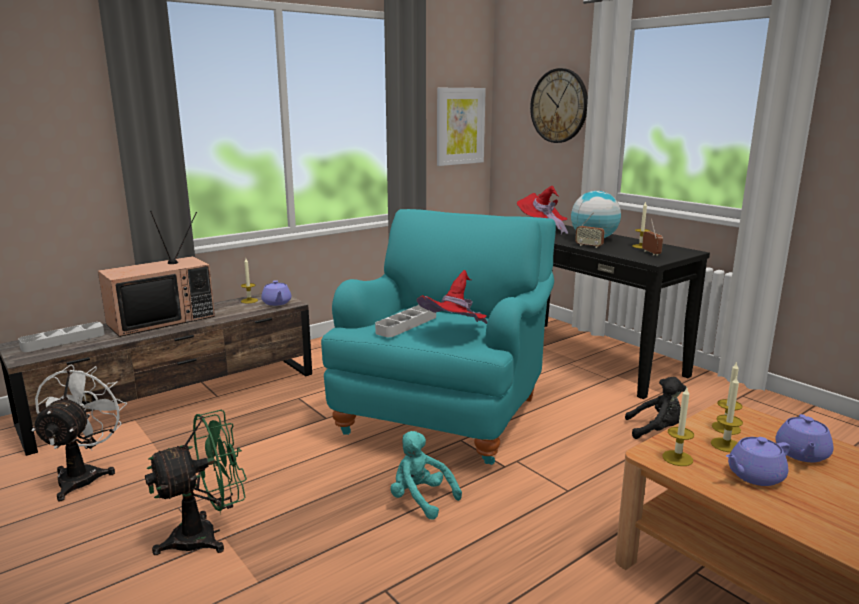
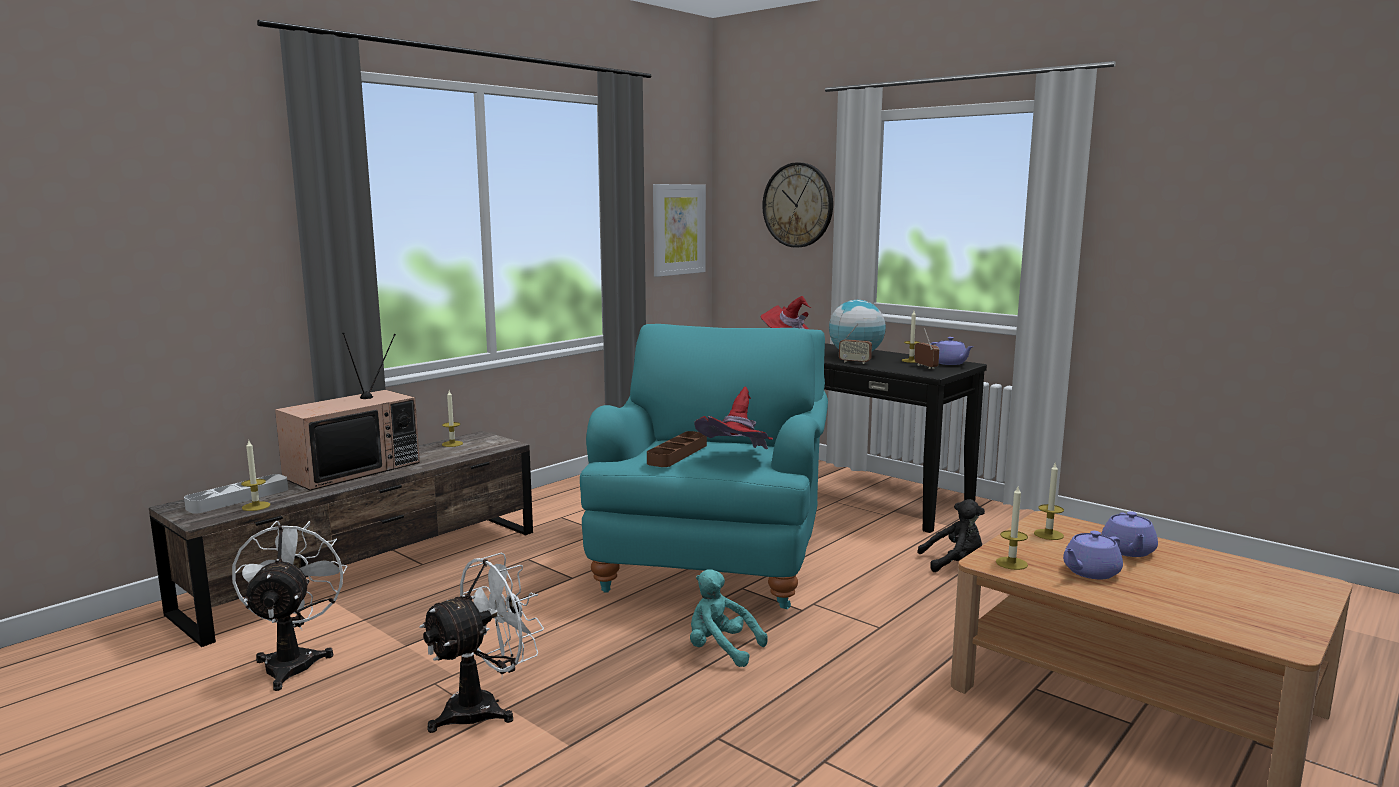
camera: 10 degrees left, 5 degrees down
green fan [145,410,247,555] -> white fan [419,552,544,733]
purple teapot [261,280,291,306] -> purple teapot moved to [931,337,973,365]
grey tray [375,305,436,337] -> brown tray [647,431,707,467]
candle [711,375,743,452] -> candle moved to [241,440,270,511]

